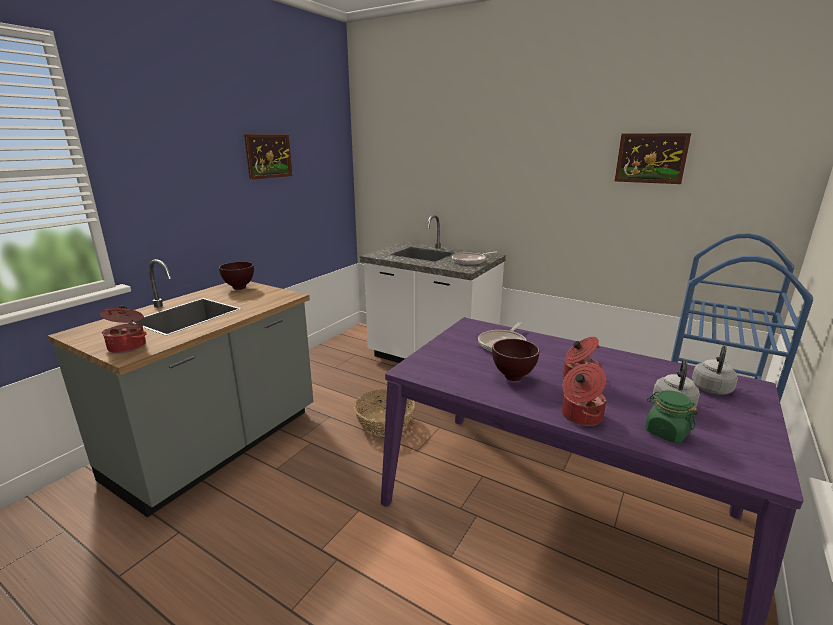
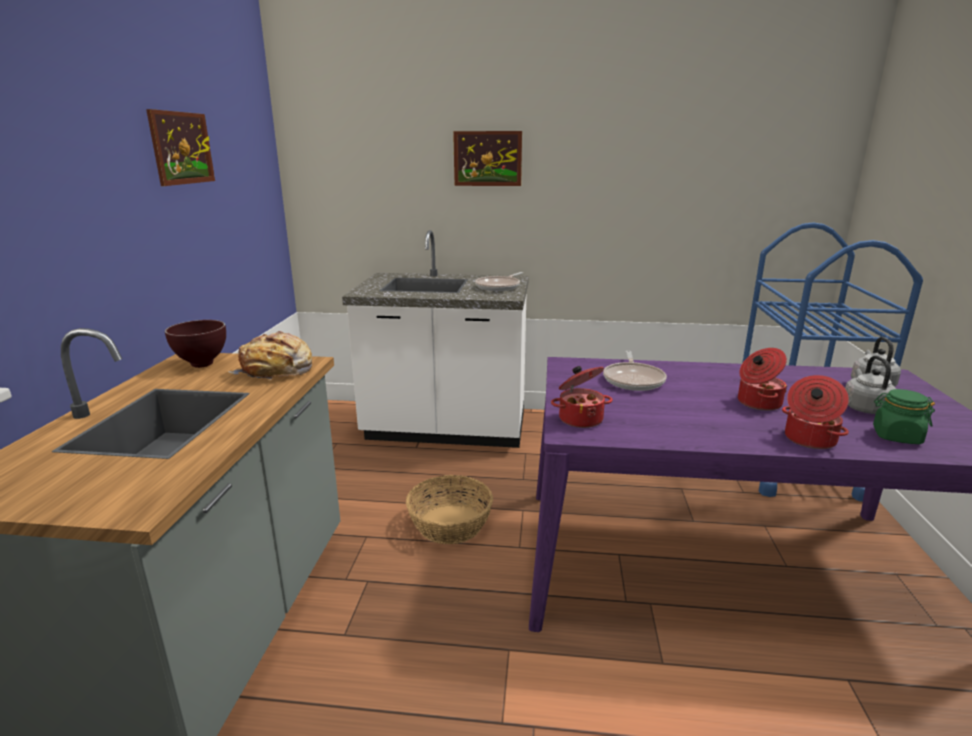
camera: 25 degrees left, 0 degrees up
cooking pot [99,306,147,353] -> cooking pot moved to [551,366,613,428]
brown bowl [492,339,539,381] -> none
picture [615,133,691,184] -> picture moved to [453,131,522,186]
none -> bread [228,331,312,381]

